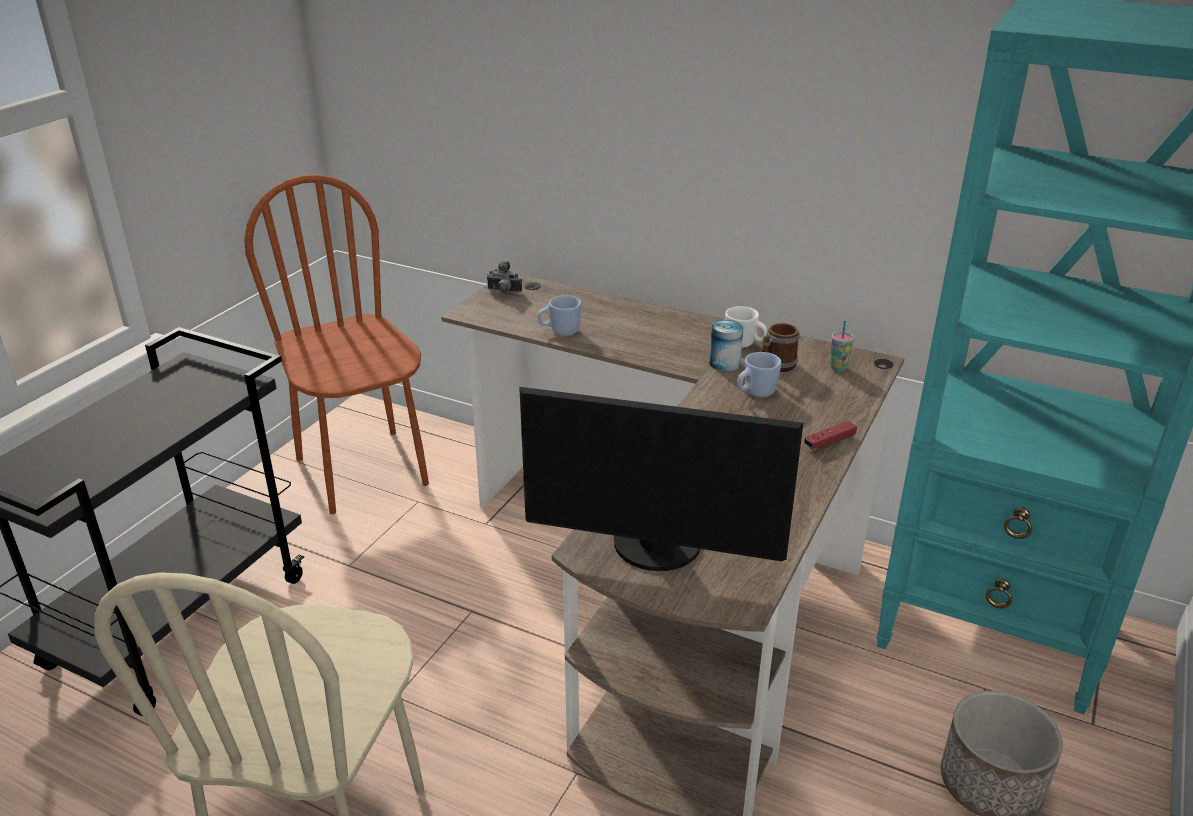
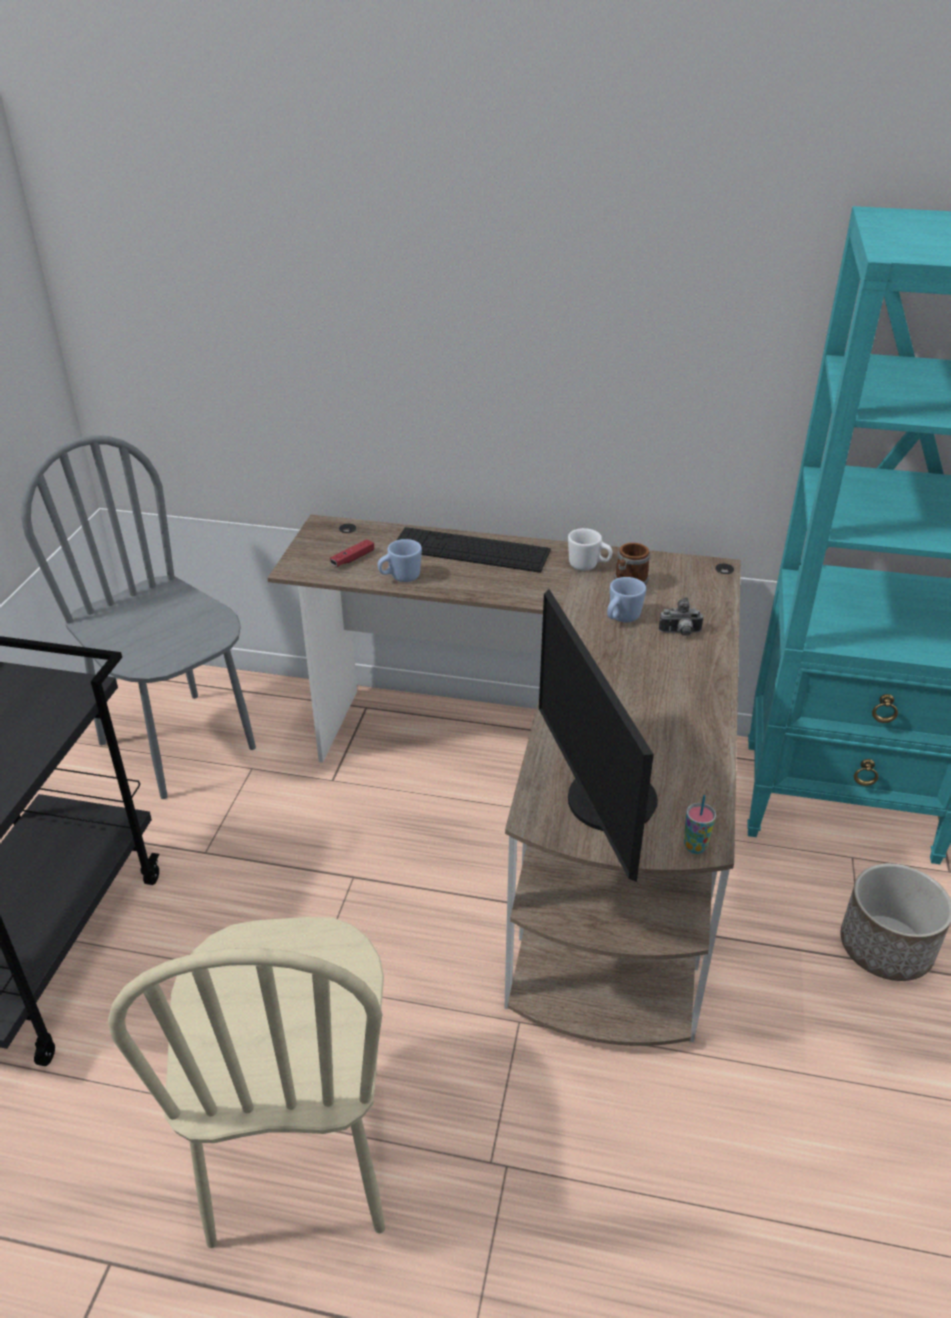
camera: 15 degrees left, 5 degrees up
brown chair [244,174,429,514] -> grey chair [21,435,256,799]
camera [486,261,522,293] -> camera moved to [659,597,704,636]
monitor [519,387,803,571] -> monitor turned 75 degrees clockwise [539,589,658,882]
can [709,320,743,371] -> none
red game controller [804,421,857,449] -> red game controller moved to [330,539,374,567]
cup [830,321,854,371] -> cup moved to [684,795,716,854]
none -> keyboard [397,527,551,573]

